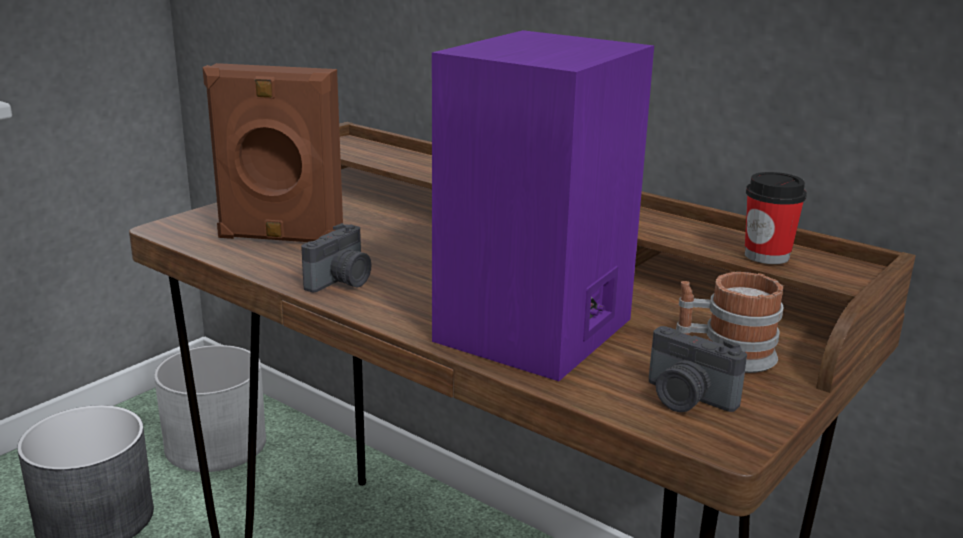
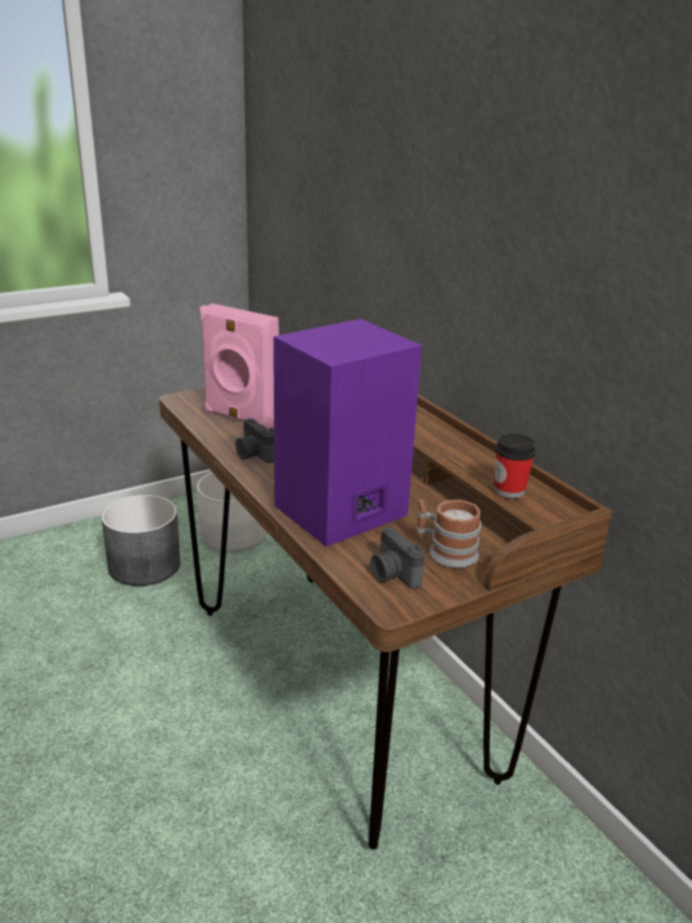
camera: 20 degrees right, 5 degrees up
brown speaker [202,63,343,242] -> pink speaker [200,303,279,429]
camera [301,223,372,292] -> camera turned 90 degrees clockwise [235,418,274,463]

